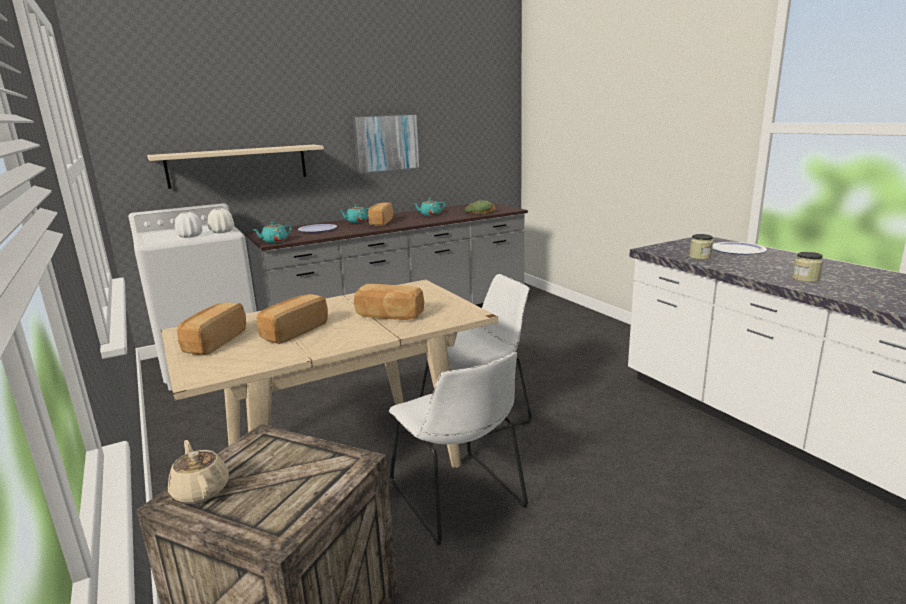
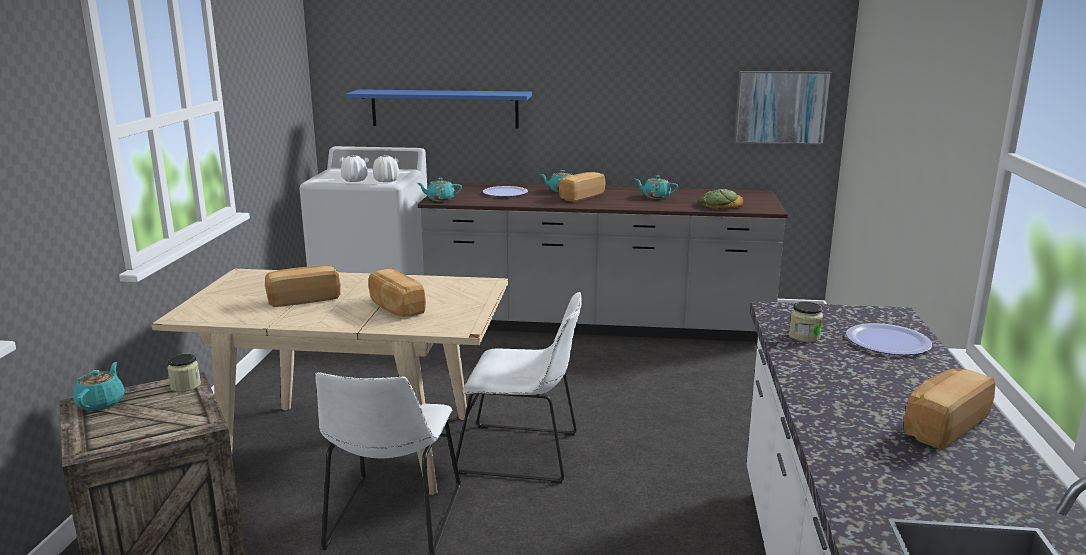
camera: 35 degrees right, 0 degrees up
beige shelf [147,145,324,189] -> blue shelf [345,89,532,128]
beige teapot [168,440,229,504] -> turquoise teapot [73,362,125,411]
bread [177,302,246,355] -> bread moved to [904,369,995,450]
picture [353,114,420,174] -> picture moved to [734,71,832,145]
jar [792,252,823,282] -> jar moved to [167,354,201,392]

